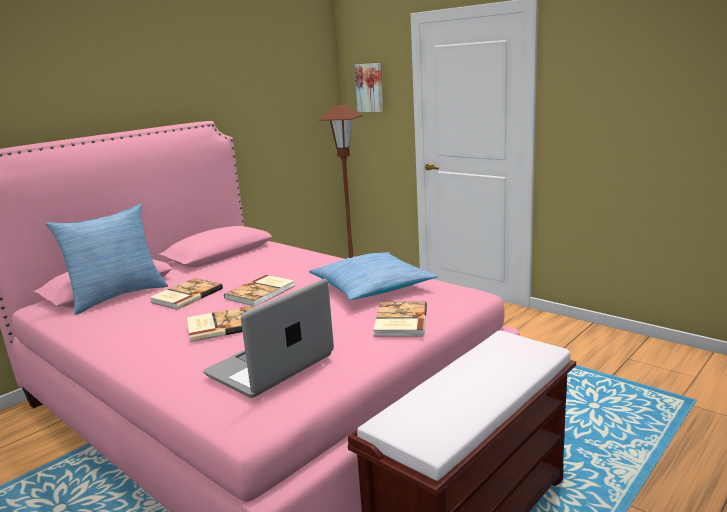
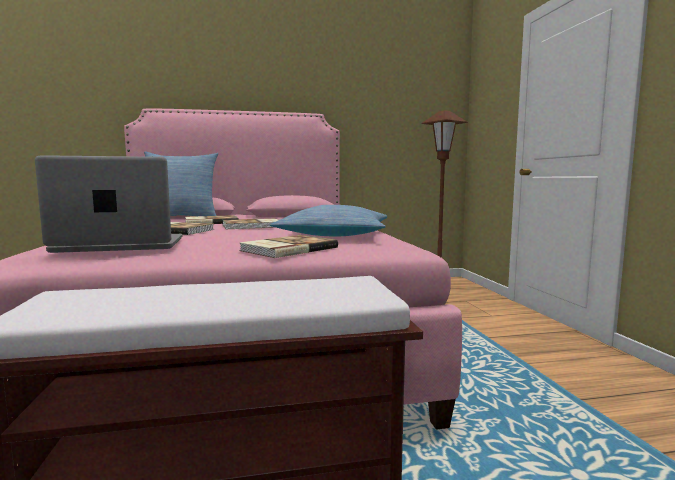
camera: 35 degrees right, 10 degrees down
picture [355,63,383,112] -> none

